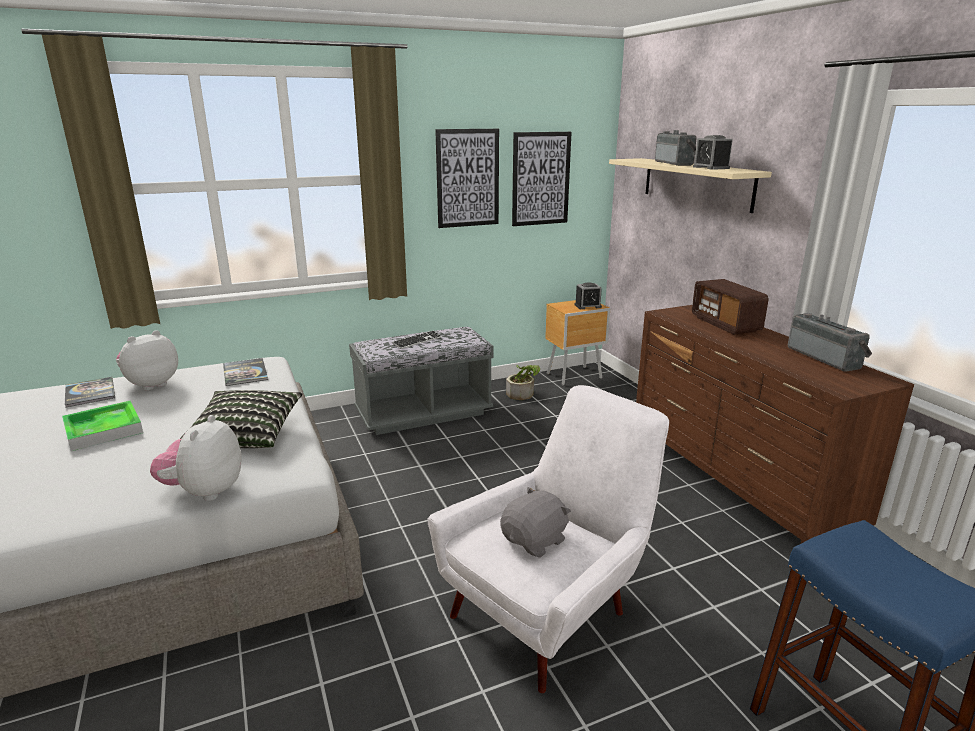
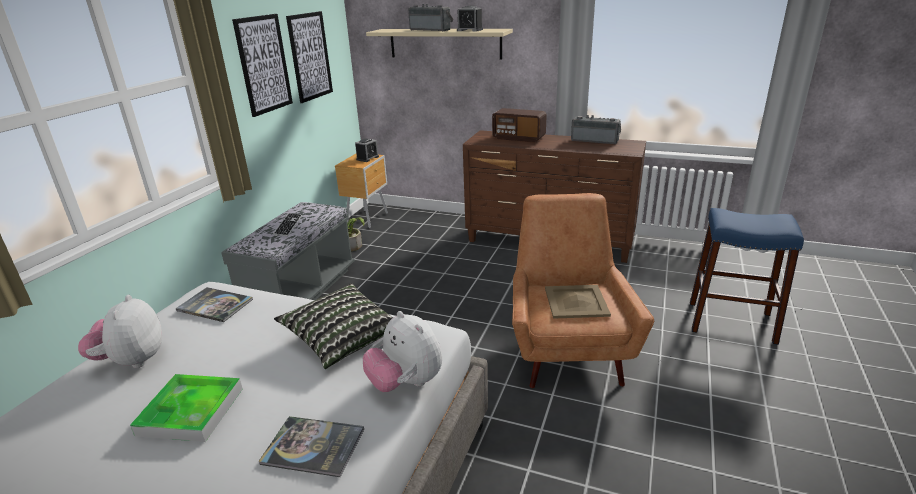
camera: 45 degrees left, 5 degrees up
book [65,377,115,408] -> book moved to [258,416,364,477]
white armchair [428,385,669,693] -> brown armchair [512,193,654,388]
grey plush toy [500,487,571,558] -> beige tray [545,285,611,319]

